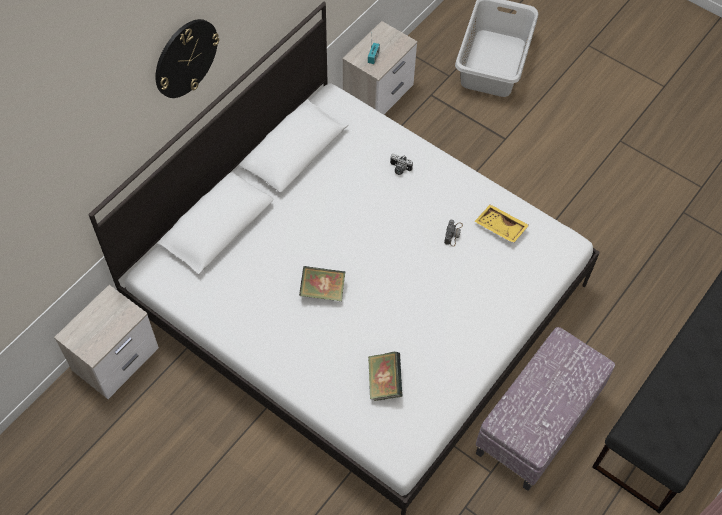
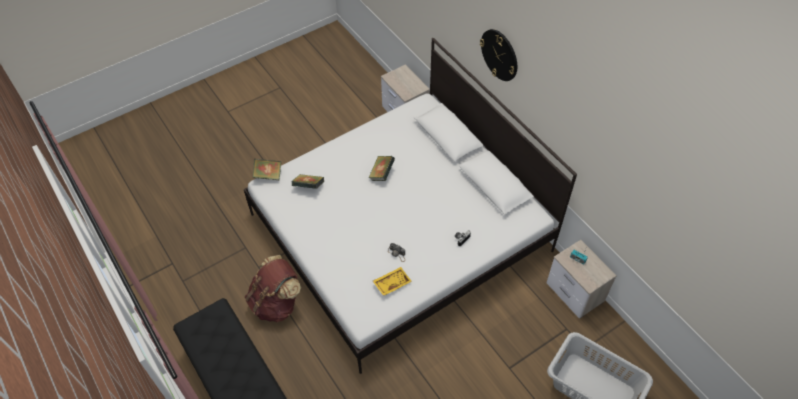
camera: 110 degrees right, 5 degrees down
ottoman [475,327,615,491] -> brown backpack [245,255,301,323]
none -> book [253,159,281,180]

